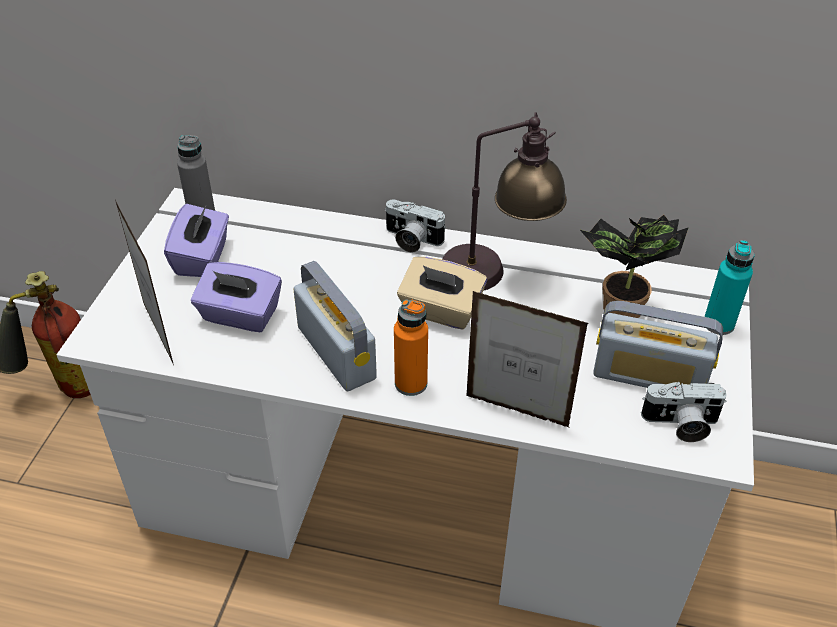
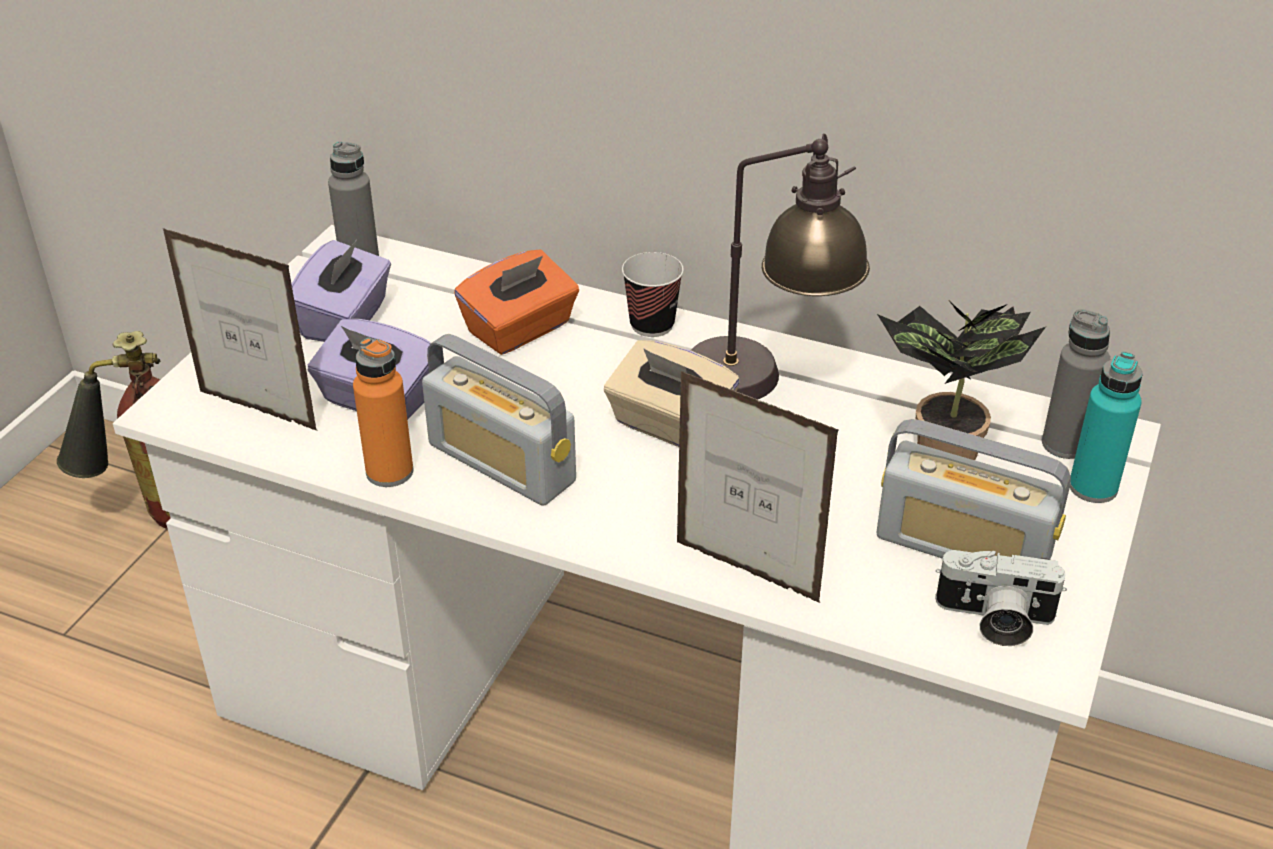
camera: 10 degrees right, 5 degrees down
picture frame [115,200,174,365] -> picture frame turned 135 degrees clockwise [163,228,318,431]
radio [294,261,377,391] -> radio turned 150 degrees clockwise [422,334,576,506]
camera [384,200,446,253] -> cup [622,252,684,337]
orange bottle [394,299,428,396] -> orange bottle moved to [353,338,413,487]
none -> orange tissue box [454,250,579,355]
none -> grey bottle [1042,309,1110,459]

